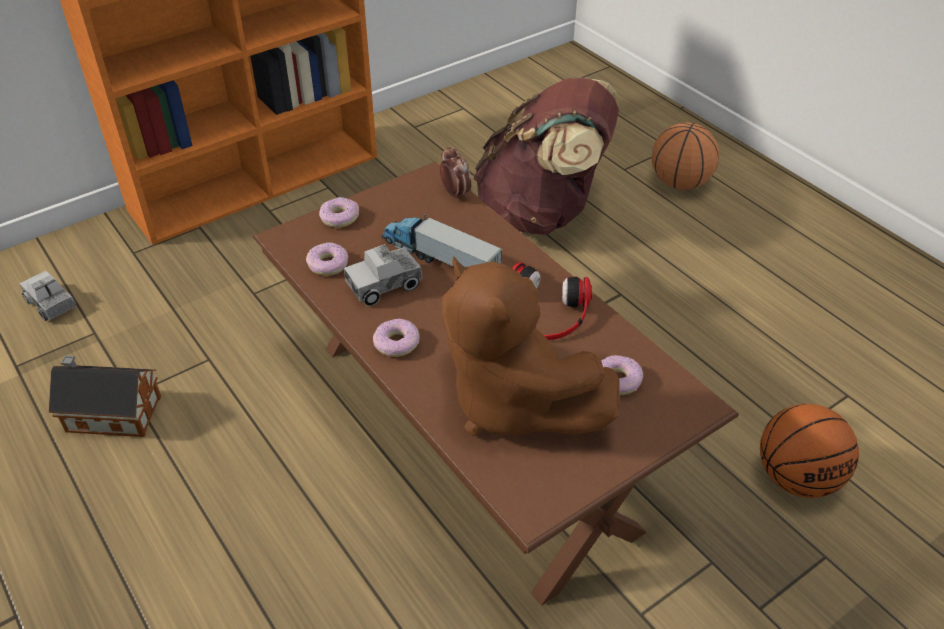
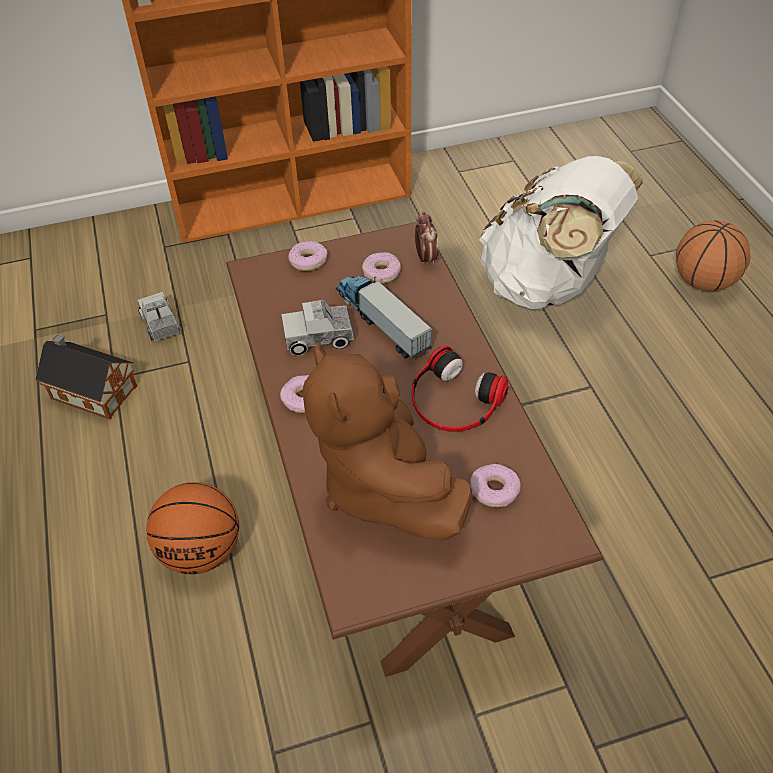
camera: 20 degrees right, 5 degrees up
toy truck [20,271,76,321] -> toy truck moved to [138,292,181,341]
donut [306,242,348,276] -> donut moved to [362,252,401,283]
brown backpack [473,77,619,235] -> white backpack [479,156,643,309]
basketball [760,404,859,498] -> basketball moved to [146,482,239,574]

